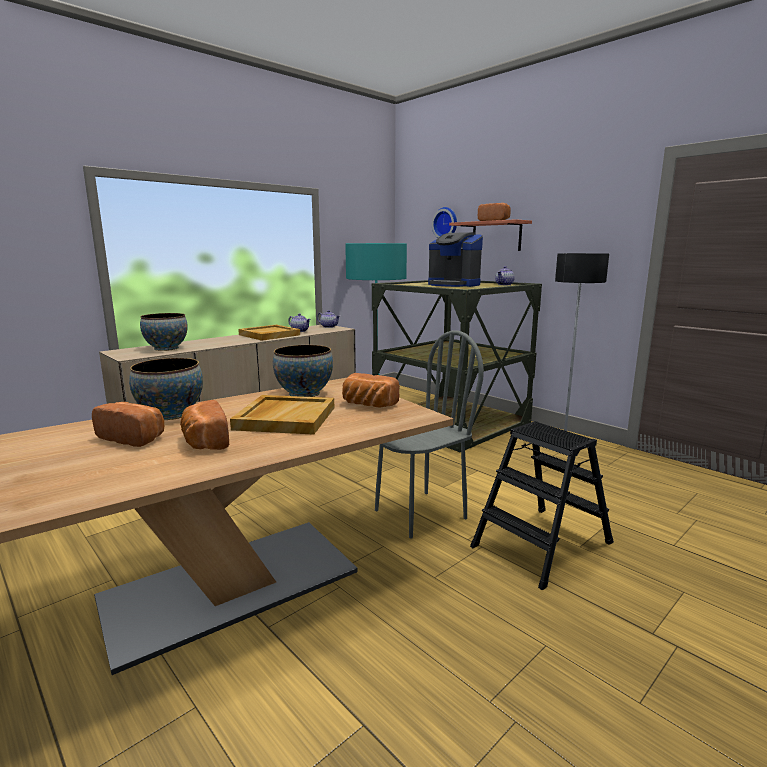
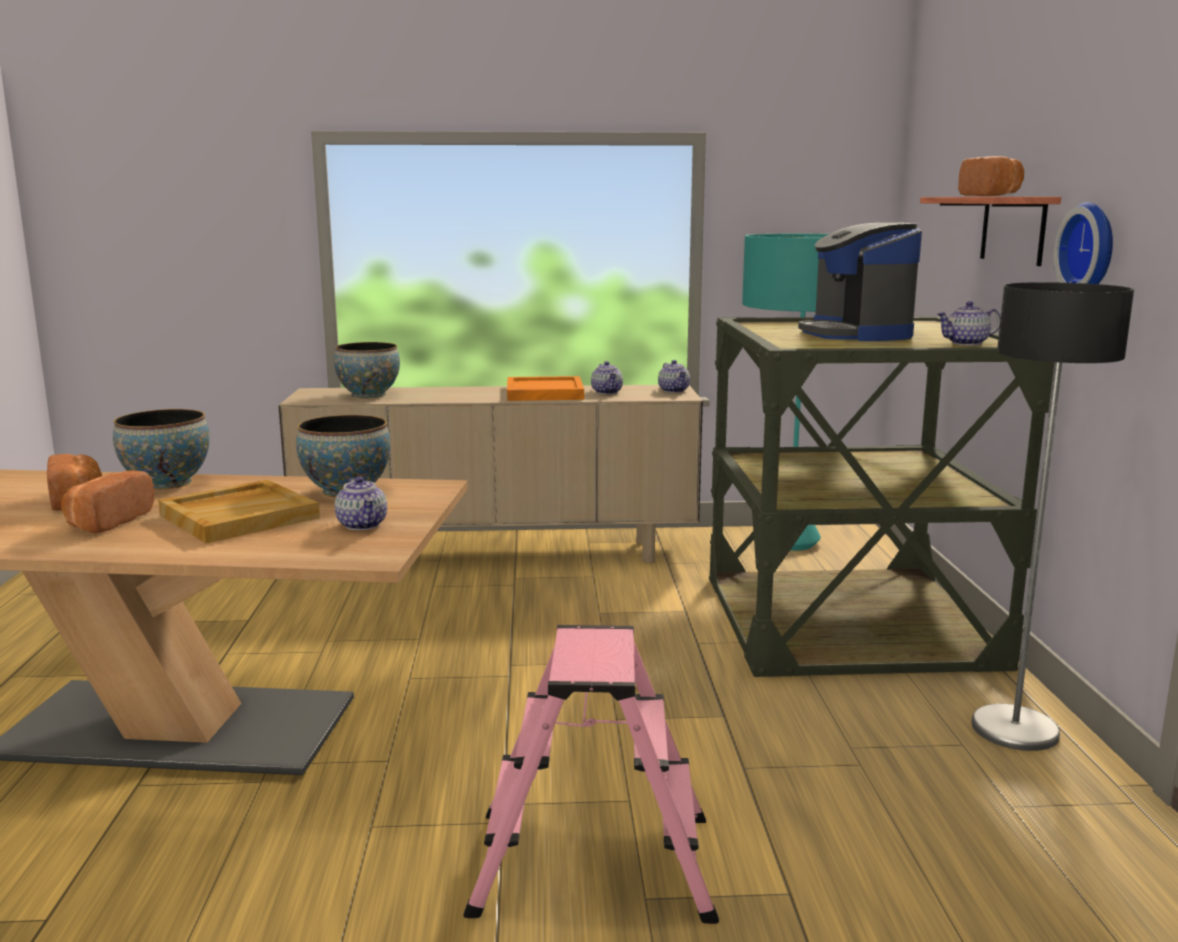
camera: 40 degrees right, 0 degrees up
beige tray [238,325,300,341] -> orange tray [507,376,584,401]
bread [342,373,400,407] -> teapot [335,477,387,530]
grey chair [375,330,484,539] -> none
wall clock [432,207,457,238] -> wall clock moved to [1054,202,1113,284]
black step ladder [470,421,614,590] -> pink step ladder [463,625,719,924]

